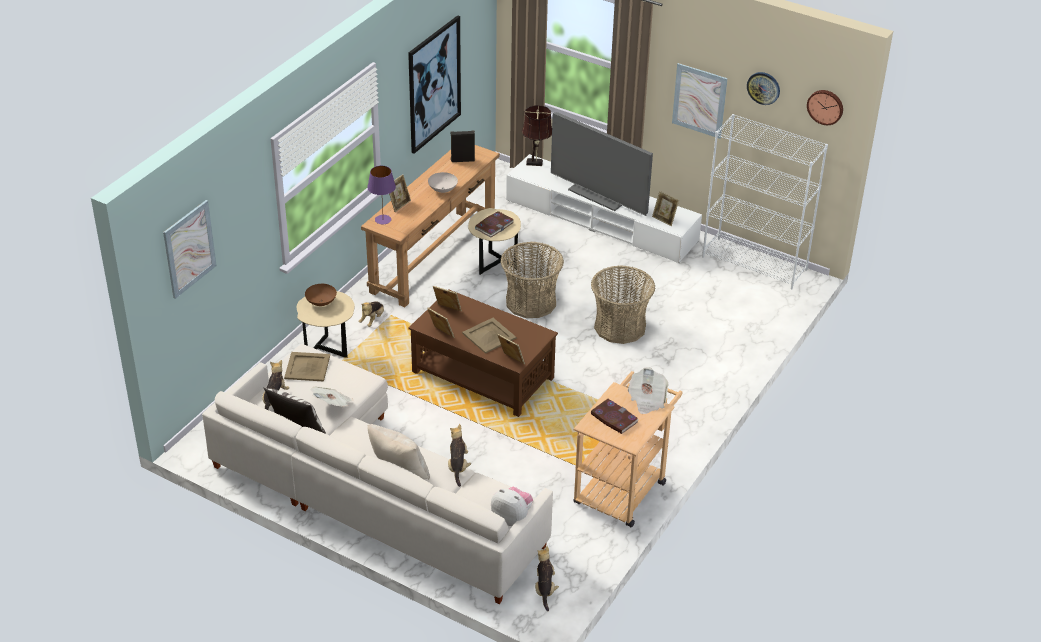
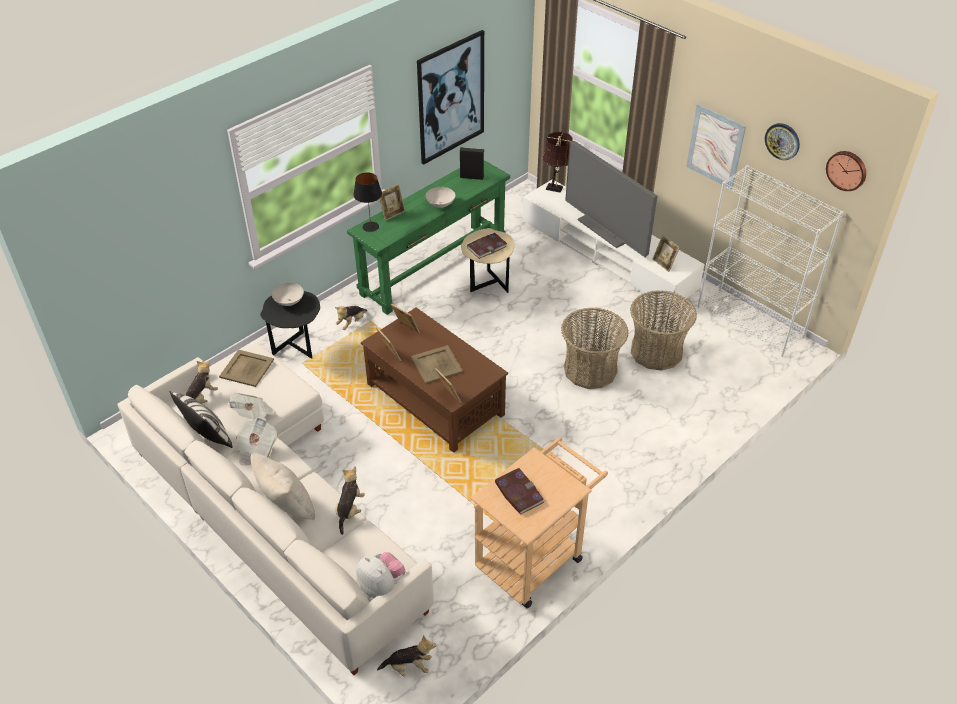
camera: 15 degrees right, 5 degrees up
picture [163,200,217,299] -> none
beige side table [296,291,355,358] -> black side table [260,291,320,358]
brown bowl [305,284,337,306] -> white bowl [272,283,304,306]
brown console table [361,145,500,307] -> green console table [347,160,510,315]
purple table lamp [367,166,396,224] -> black table lamp [353,172,382,232]
basket [500,242,564,318] -> basket moved to [630,290,697,371]
plush toy [535,546,559,611] -> plush toy turned 75 degrees clockwise [377,635,436,676]
newspaper [628,367,669,414] -> newspaper moved to [236,417,277,465]

